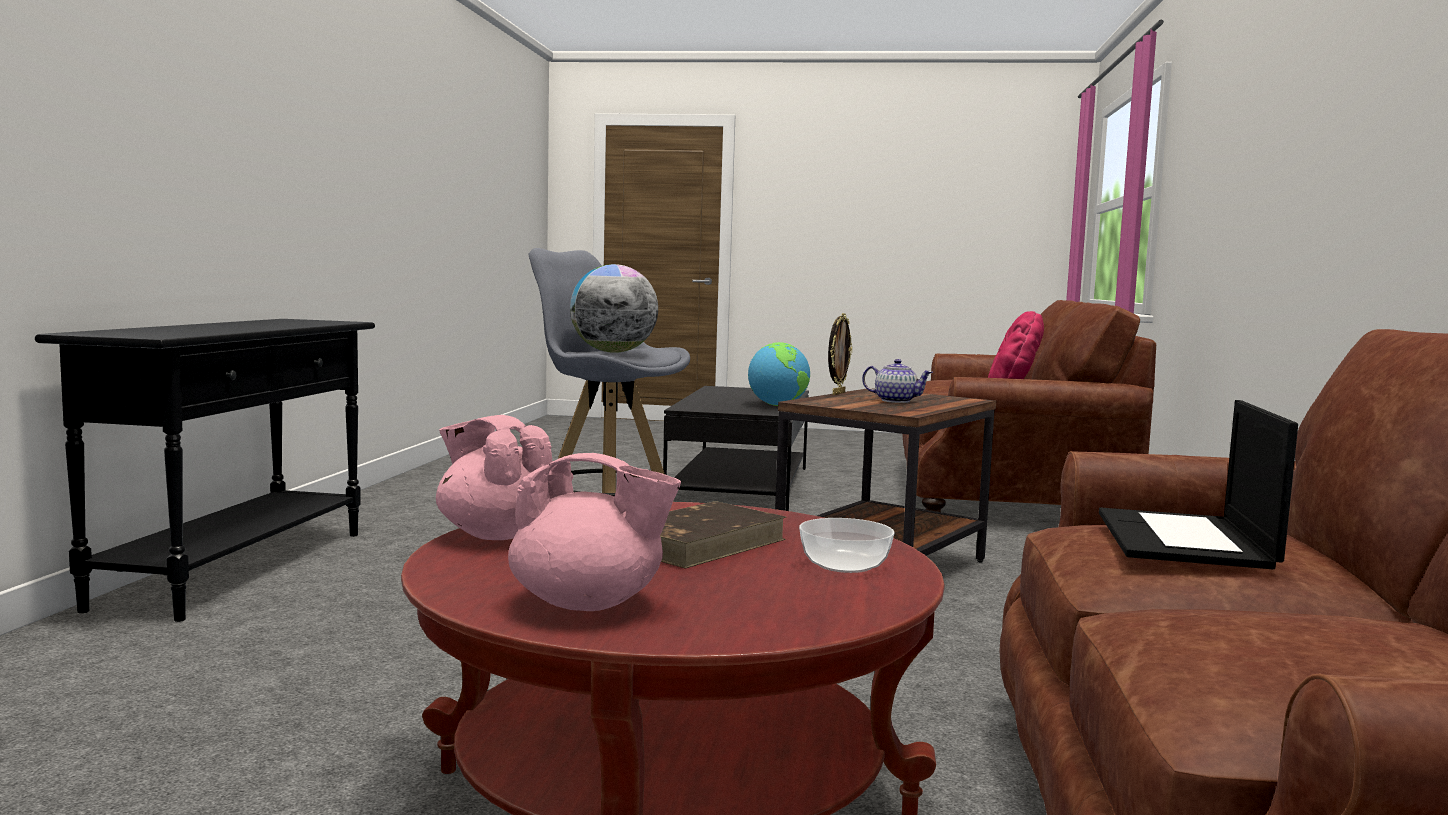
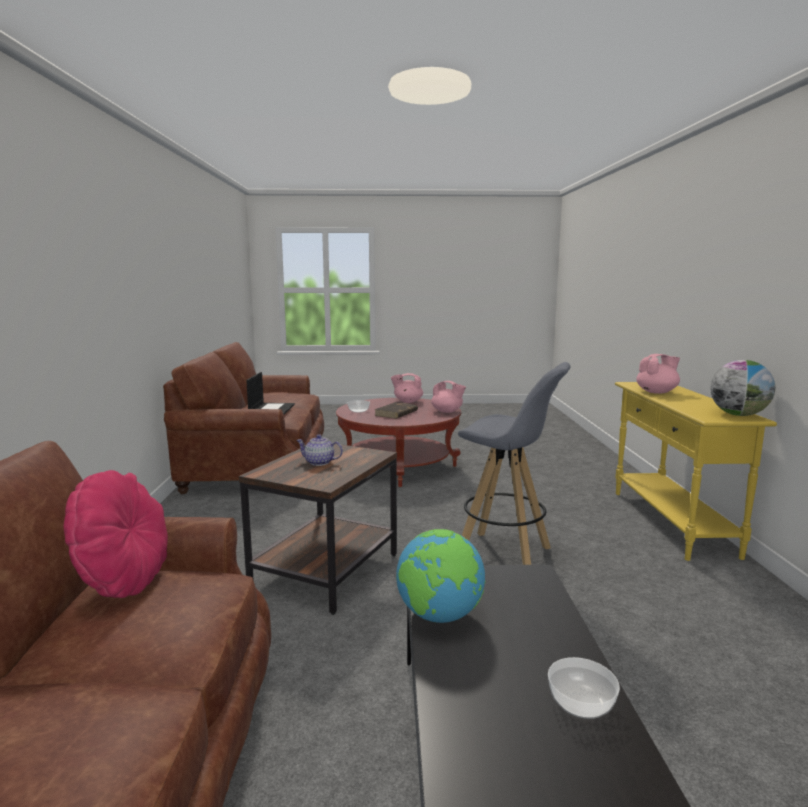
camera: 170 degrees right, 5 degrees up
black console table [35,319,375,622] -> yellow console table [615,382,777,561]
globe [570,264,658,353] -> globe moved to [711,360,775,416]
picture frame [828,313,852,395] -> none
none -> bowl [548,657,620,719]
none -> pink teapot [636,354,680,394]

